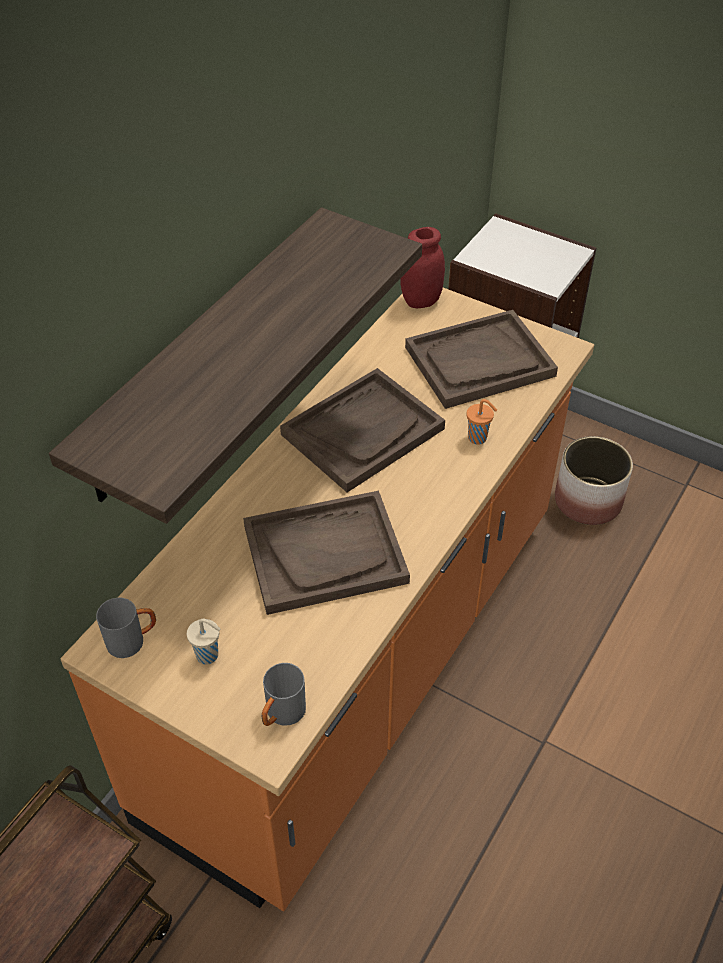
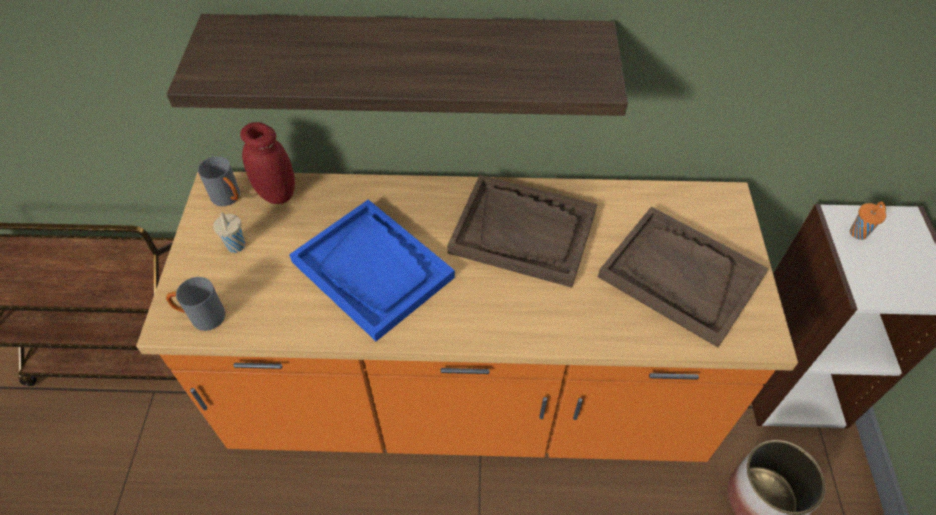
camera: 60 degrees right, 5 degrees up
brown tray [243,491,410,615] -> blue tray [289,200,455,341]
red jar [401,227,445,309] -> red jar moved to [240,122,295,204]
orange cup [467,399,497,444] -> orange cup moved to [850,202,886,240]

